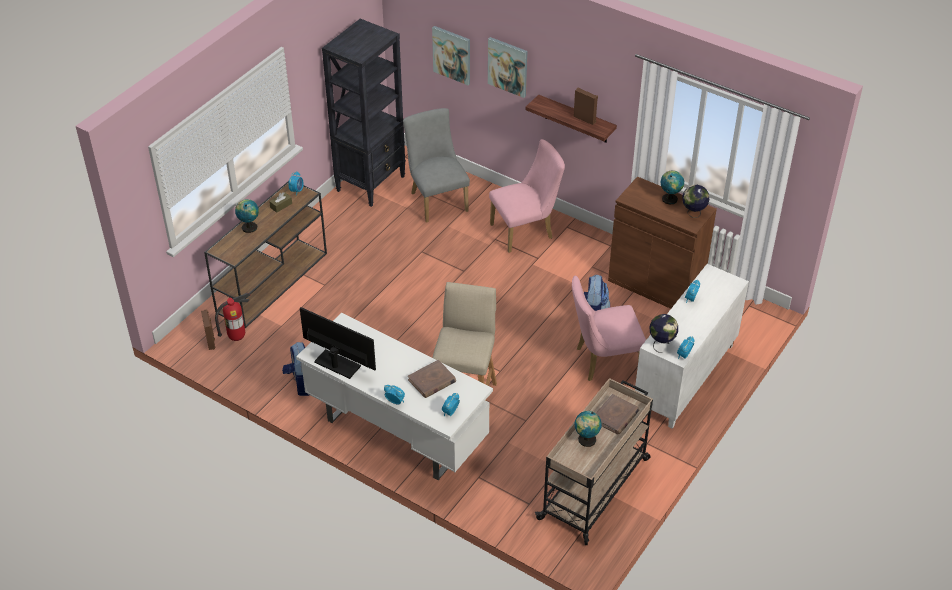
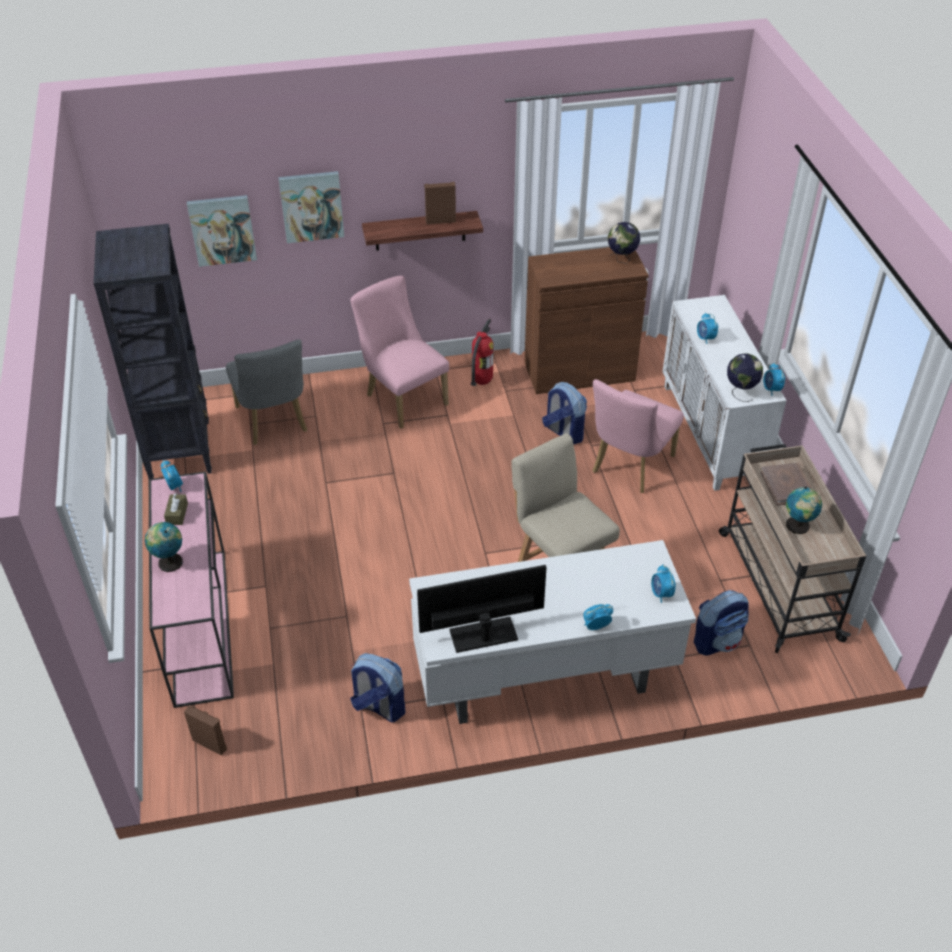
camera: 45 degrees left, 0 degrees up
brown console table [204,181,327,328] -> pink console table [149,472,234,708]
fire extinguisher [215,293,251,341] -> fire extinguisher moved to [471,318,493,386]
grey chair [403,108,470,223] -> grey chair turned 135 degrees counterclockwise [226,339,307,445]
brown book [408,360,456,398] -> none
pink chair [489,139,565,253] -> pink chair turned 60 degrees counterclockwise [350,276,449,429]
globe [661,170,684,204] -> none
none -> backpack [694,590,749,655]

